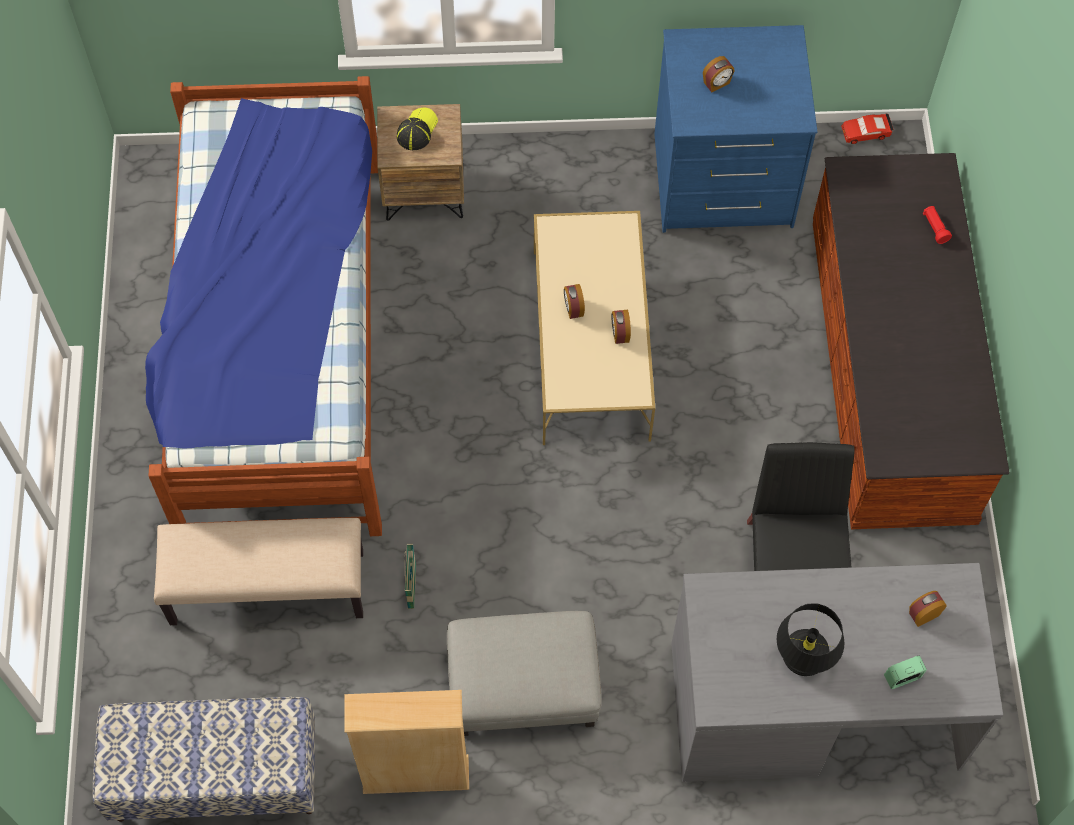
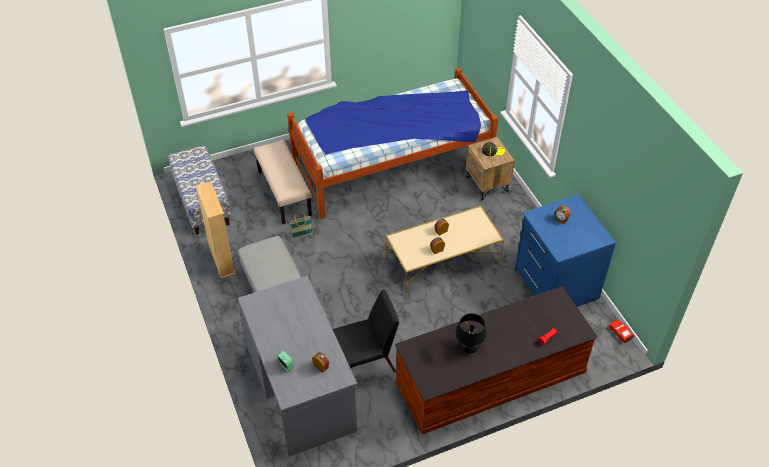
camera: 70 degrees right, 15 degrees down
black table lamp [777,603,845,676] -> black table lamp moved to [456,314,487,353]

